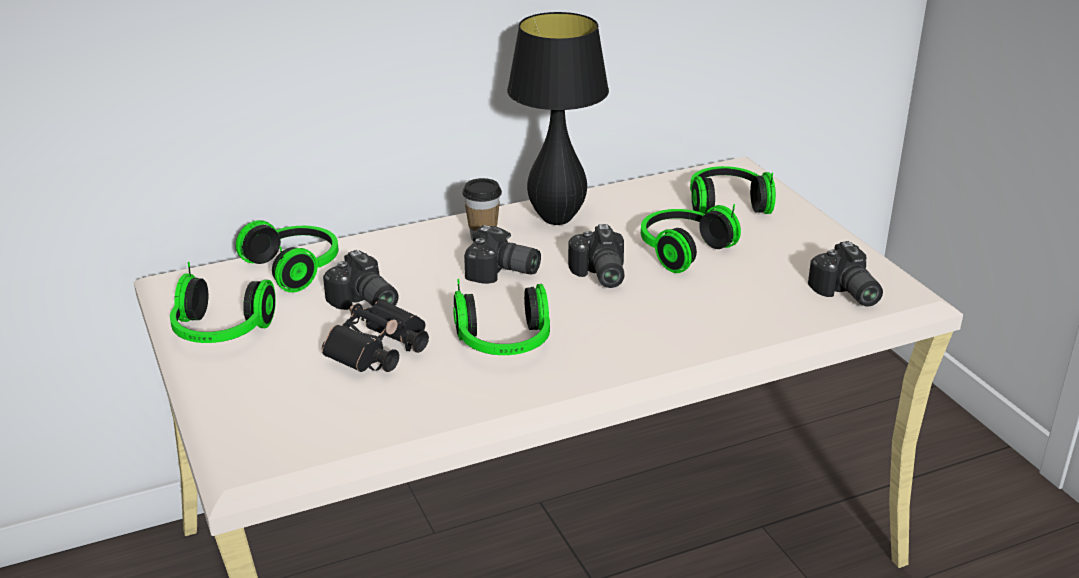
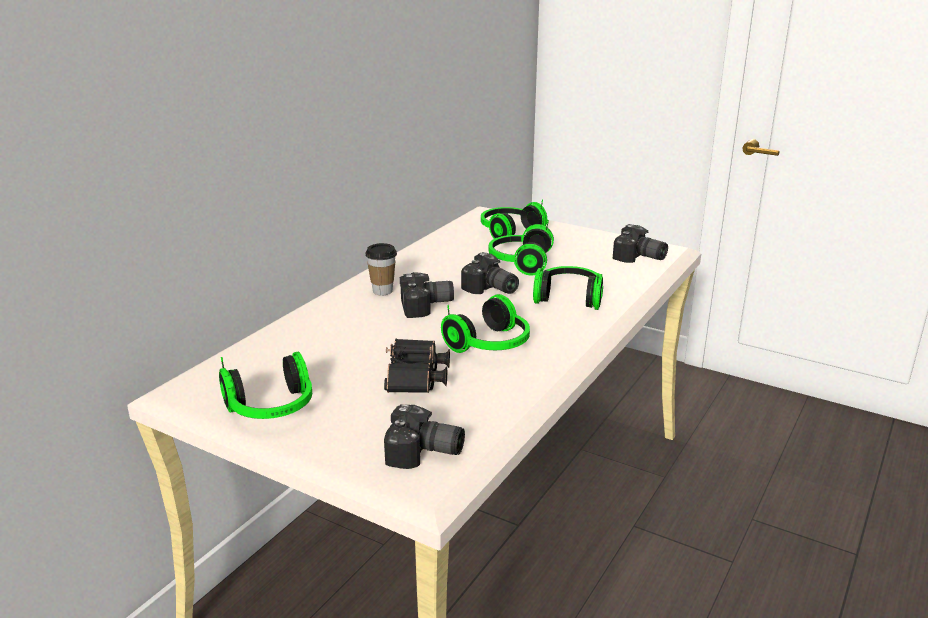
camera: 35 degrees left, 5 degrees down
headphones [236,220,338,293] -> headphones moved to [533,266,603,310]
camera [323,250,399,310] -> camera moved to [384,404,465,469]
black table lamp [507,12,609,225] -> none

